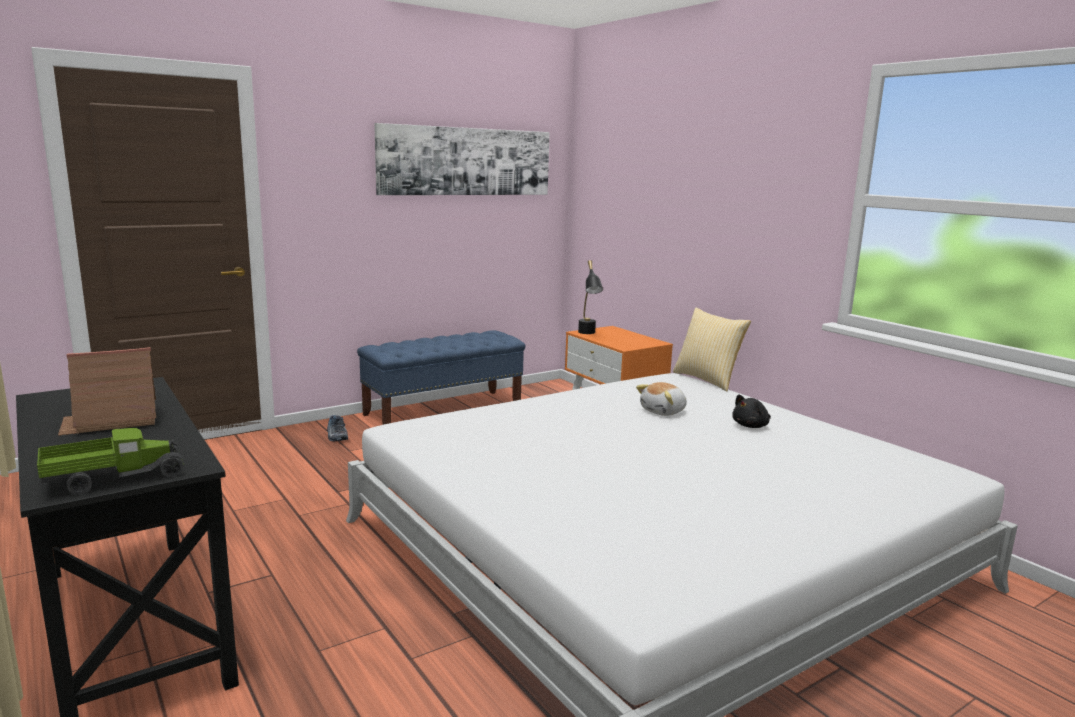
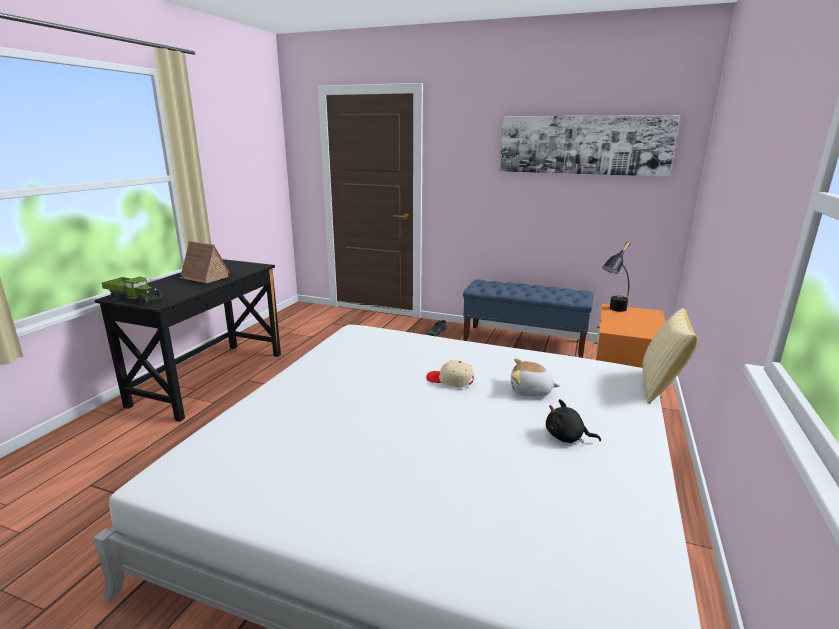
camera: 55 degrees right, 5 degrees up
none -> beige cap [426,360,474,387]

